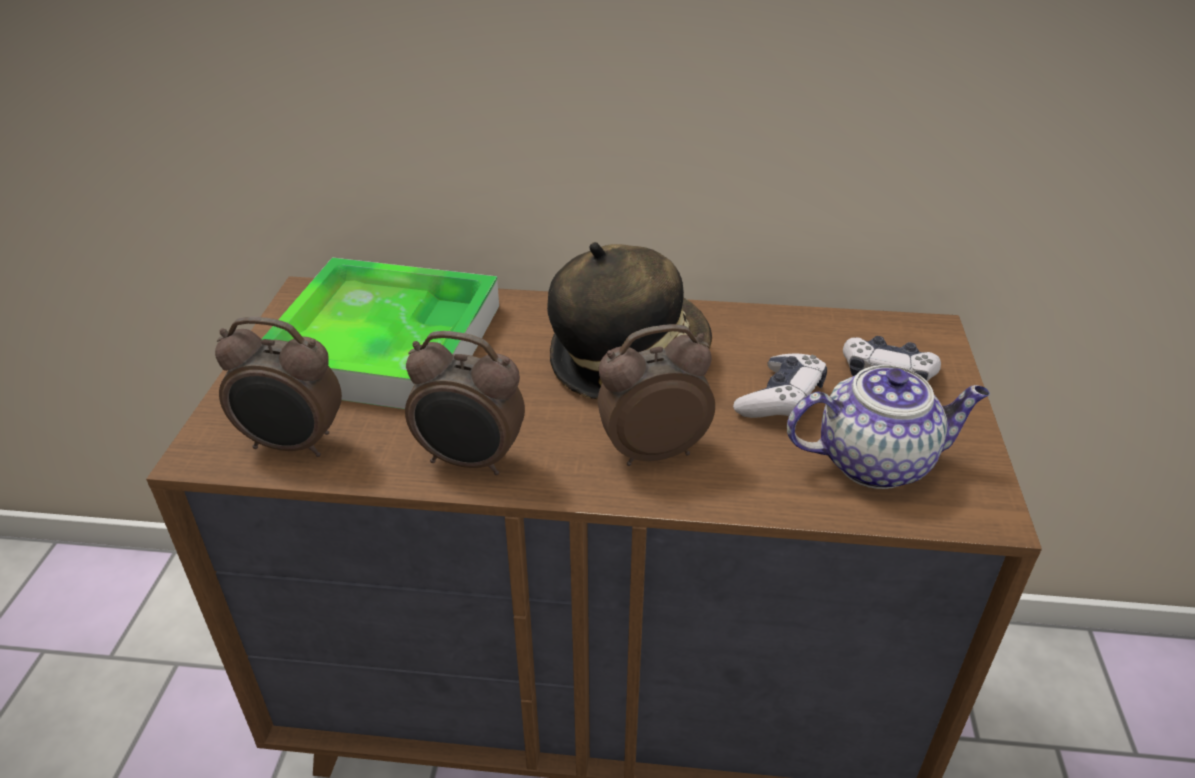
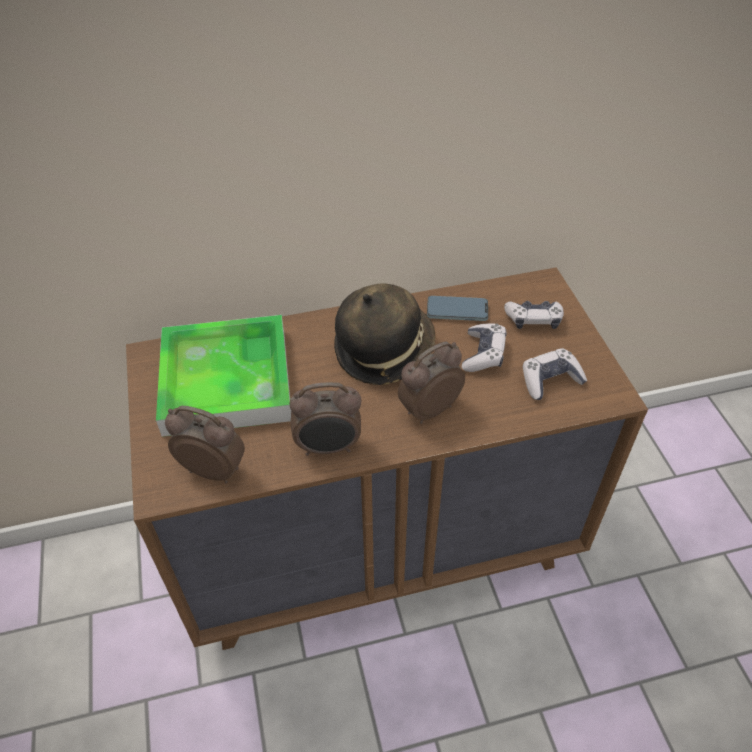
camera: 20 degrees left, 10 degrees up
alarm clock [215,317,342,457] -> alarm clock turned 150 degrees counterclockwise [165,406,245,483]
teapot [787,365,990,489] -> game controller [523,348,587,400]
none -> phone [427,296,488,321]

